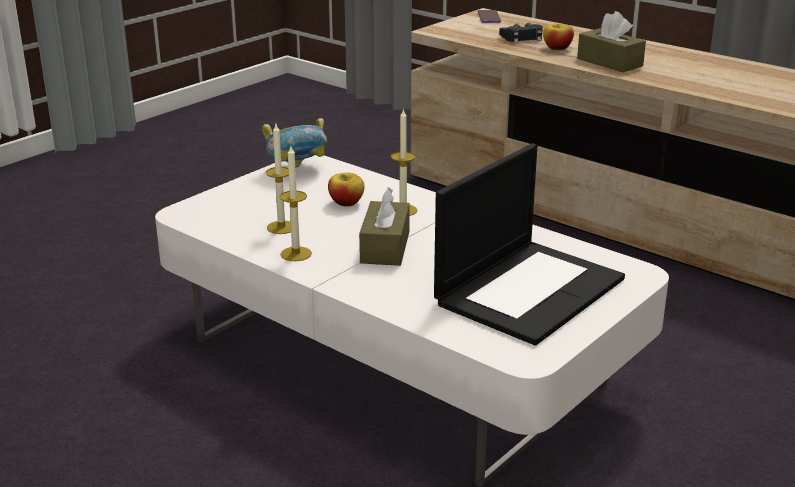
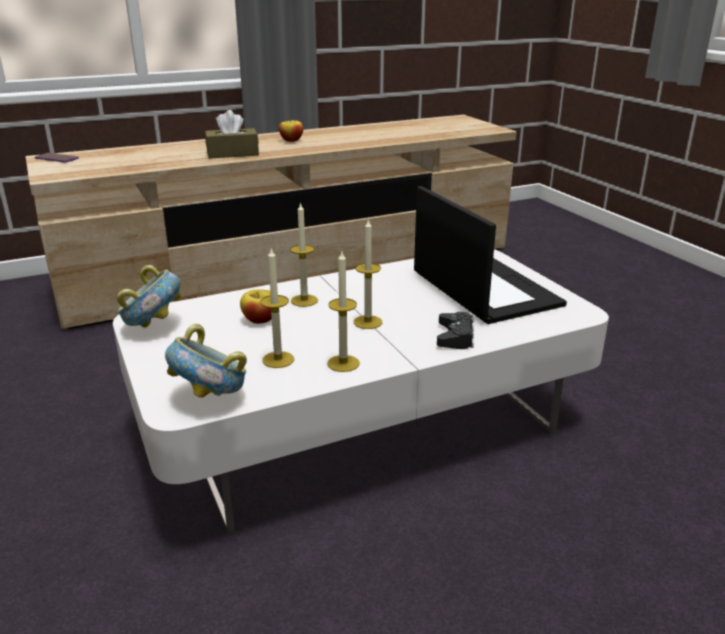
camera: 65 degrees left, 0 degrees up
brown tissue box [359,187,410,266] -> candle [354,218,382,329]
black game controller [499,23,543,43] -> black game controller moved to [437,312,474,349]
apple [543,24,574,50] -> apple moved to [279,120,303,142]
none -> bowl [165,324,247,398]

